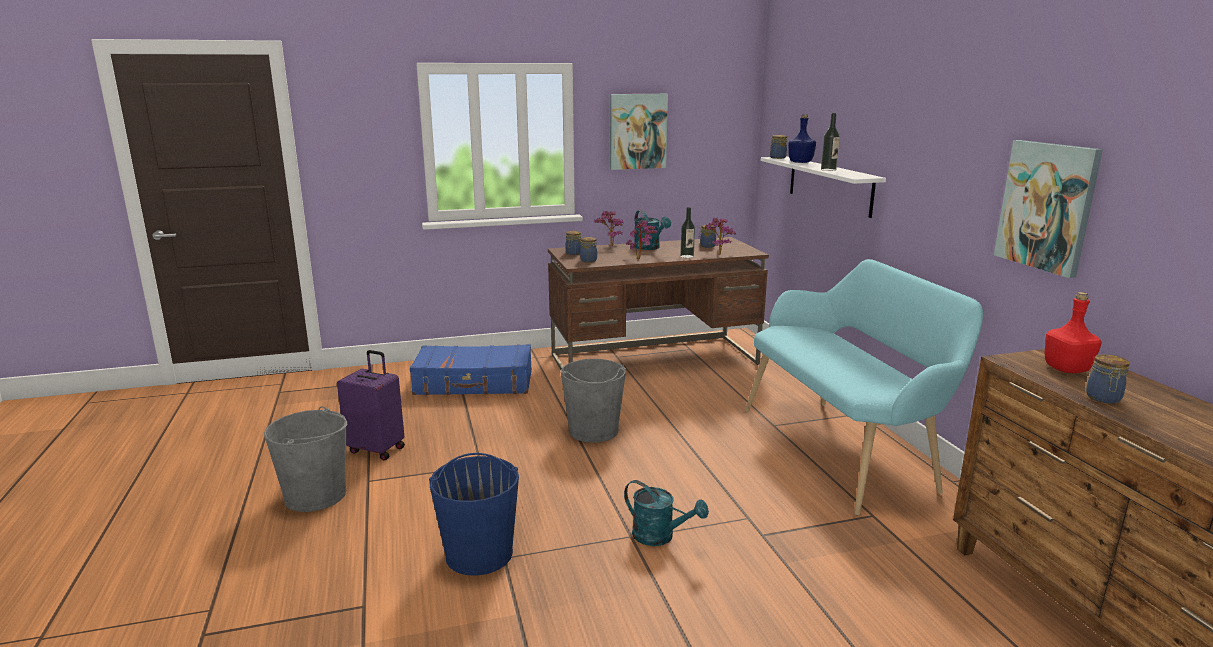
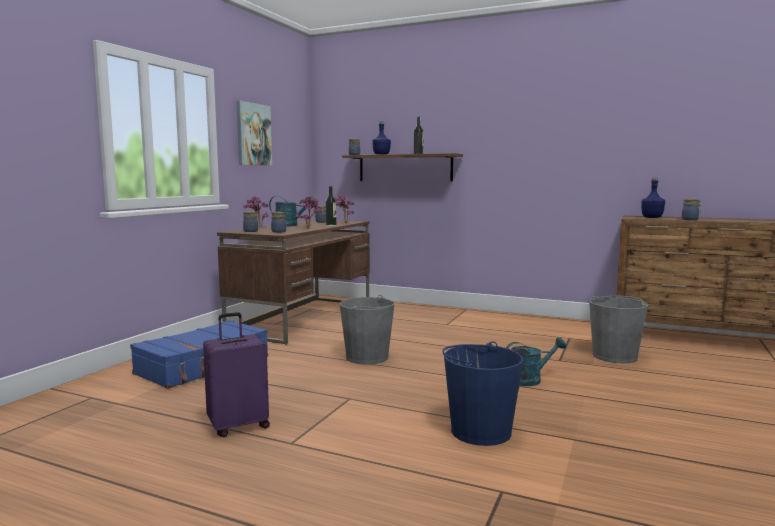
camera: 50 degrees left, 10 degrees down
grey bucket [264,406,347,512] -> grey bucket moved to [589,295,648,363]
turquoise bench [745,259,983,516] -> none
white shelf [761,156,886,218] -> brown shelf [342,153,463,181]
picture [994,140,1103,278] -> none
red bottle [1045,292,1102,373] -> blue bottle [641,177,665,218]

